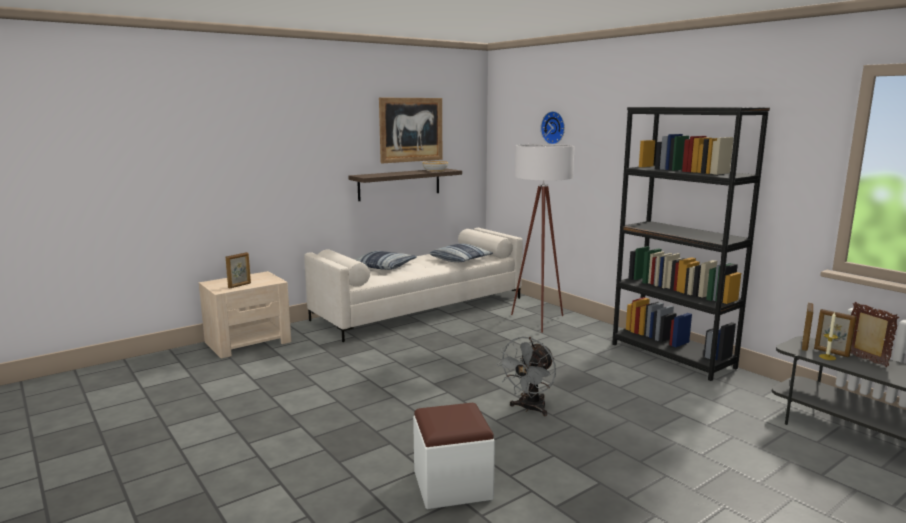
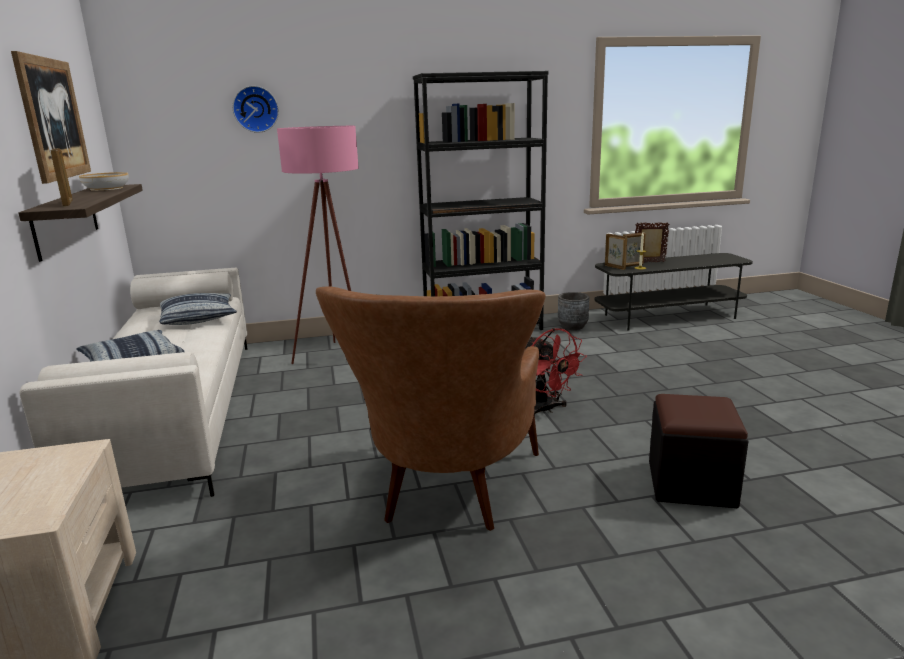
camera: 65 degrees left, 5 degrees up
picture frame [226,252,251,288] -> picture frame moved to [50,148,73,206]
white ottoman [413,403,495,509] -> black ottoman [649,394,749,508]
grey fan [497,336,556,416] -> red fan [525,328,587,416]
white floor lamp [511,144,575,333] -> pink floor lamp [277,126,359,364]
none -> brown armchair [316,286,546,531]
none -> grey planter [558,292,589,330]

